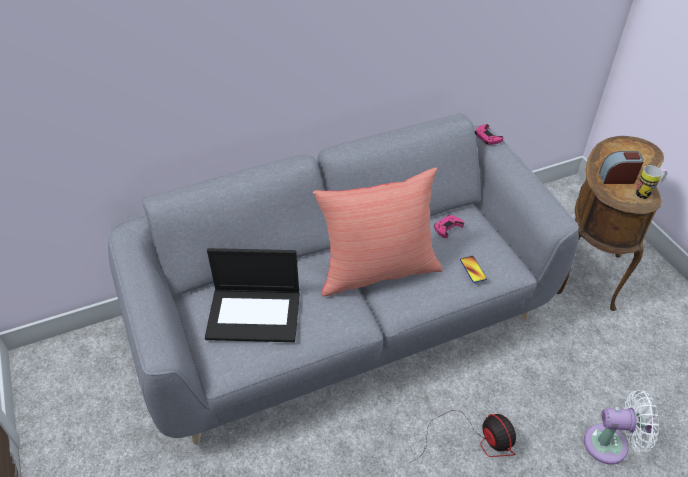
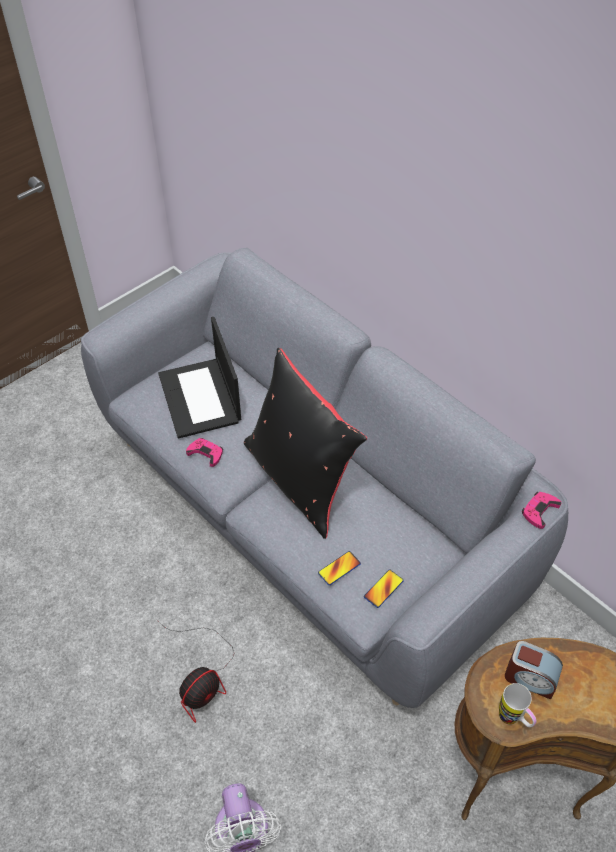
camera: 70 degrees right, 5 degrees up
red pillow [313,167,443,297] -> black pillow [244,348,367,539]
pink game controller [434,215,464,238] -> pink game controller moved to [186,438,223,467]
alarm clock [599,151,644,184] -> alarm clock turned 135 degrees clockwise [505,641,563,700]
none -> phone [364,570,404,608]

